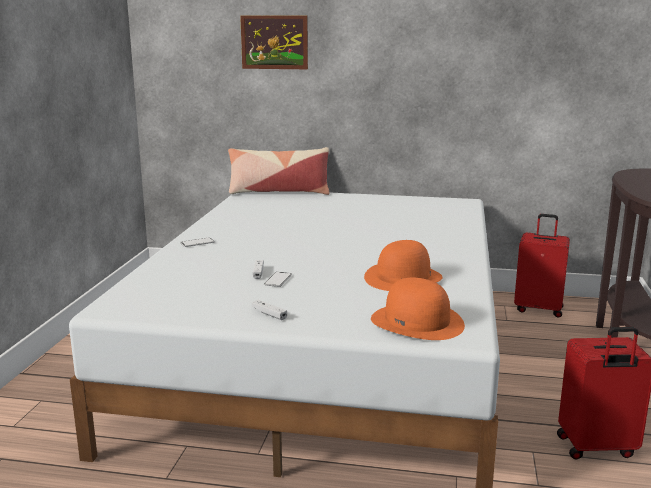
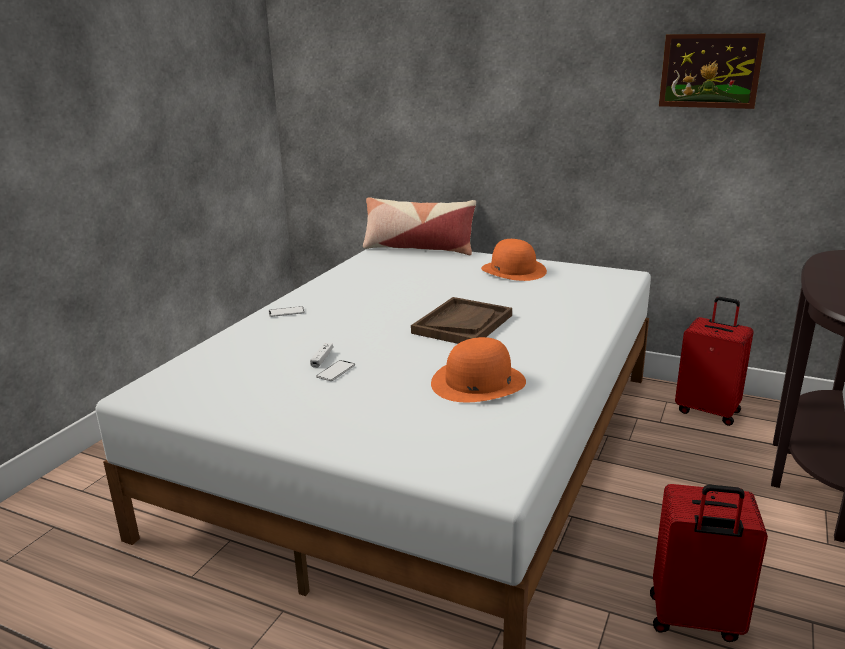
camera: 15 degrees right, 5 degrees up
picture [240,16,308,69] -> picture moved to [659,33,766,109]
white game controller [251,300,287,320] -> none
orange hat [371,278,465,340] -> orange hat moved to [481,239,547,281]
none -> brown tray [411,297,512,344]

